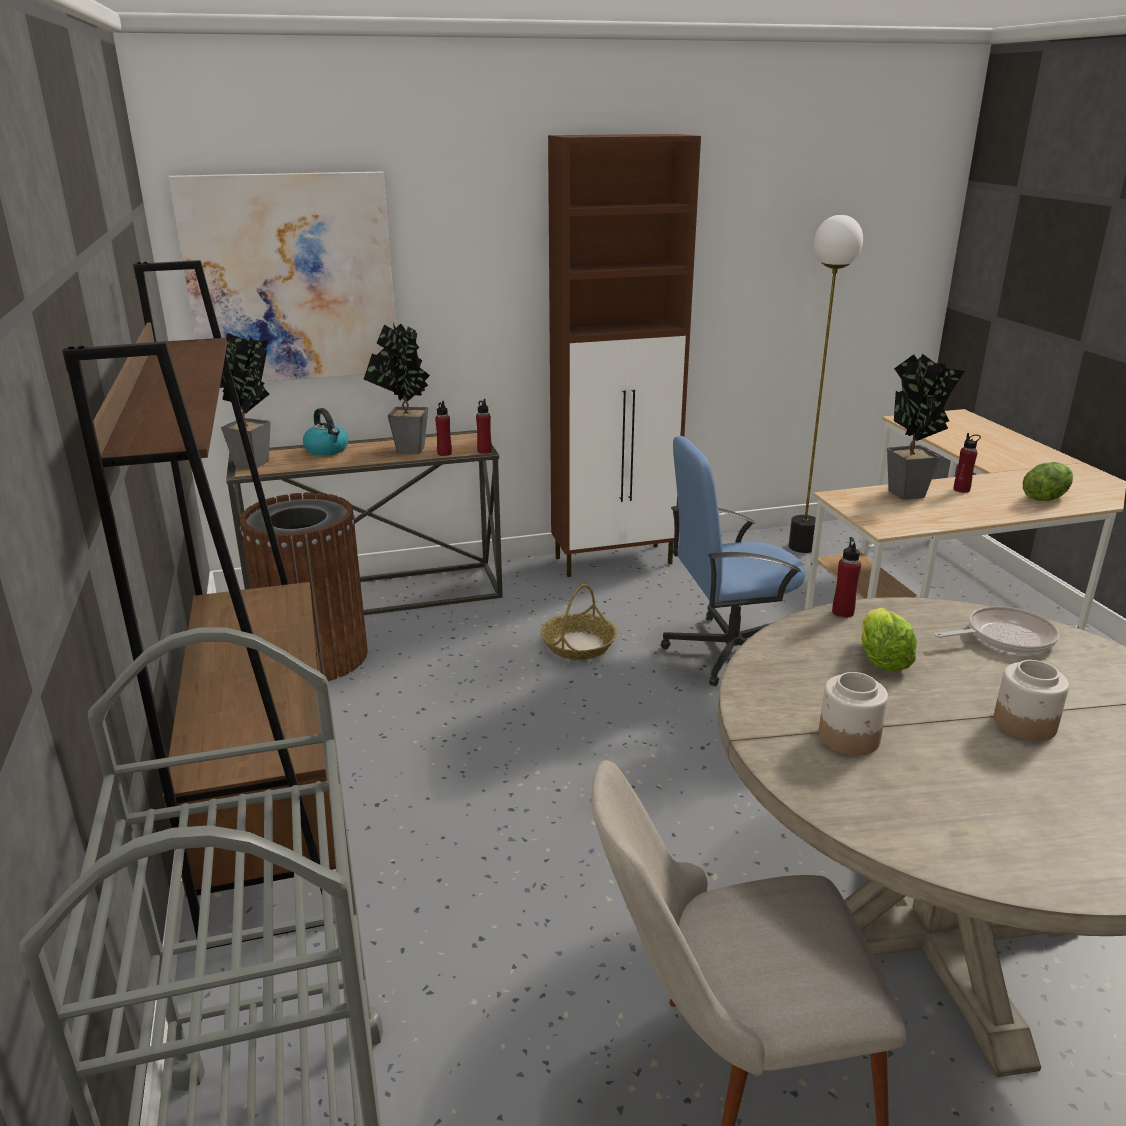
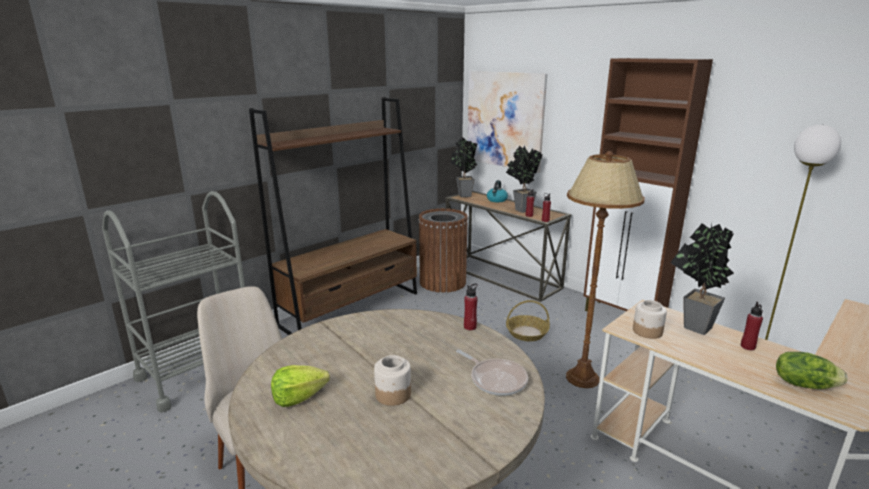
camera: 60 degrees right, 5 degrees down
blue office chair [661,436,806,686] -> brown floor lamp [566,151,645,388]
jar [819,672,888,755] -> jar moved to [633,300,667,339]
lettuce [861,608,917,671] -> lettuce moved to [271,365,330,407]

